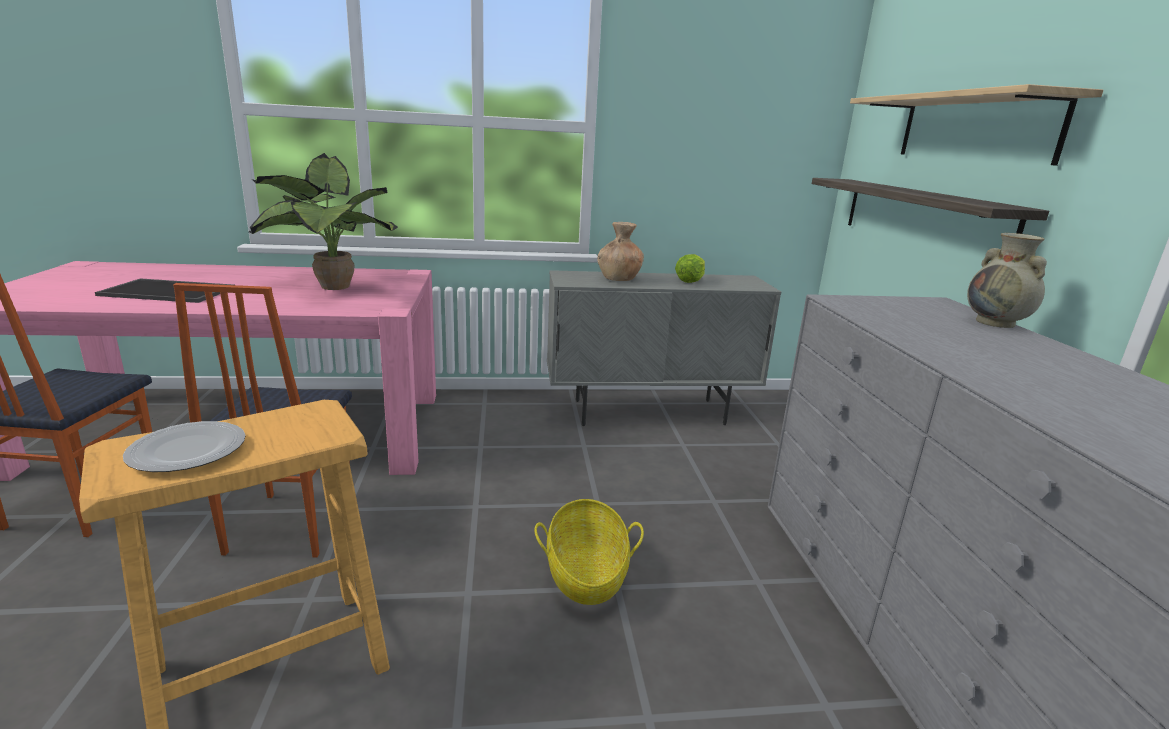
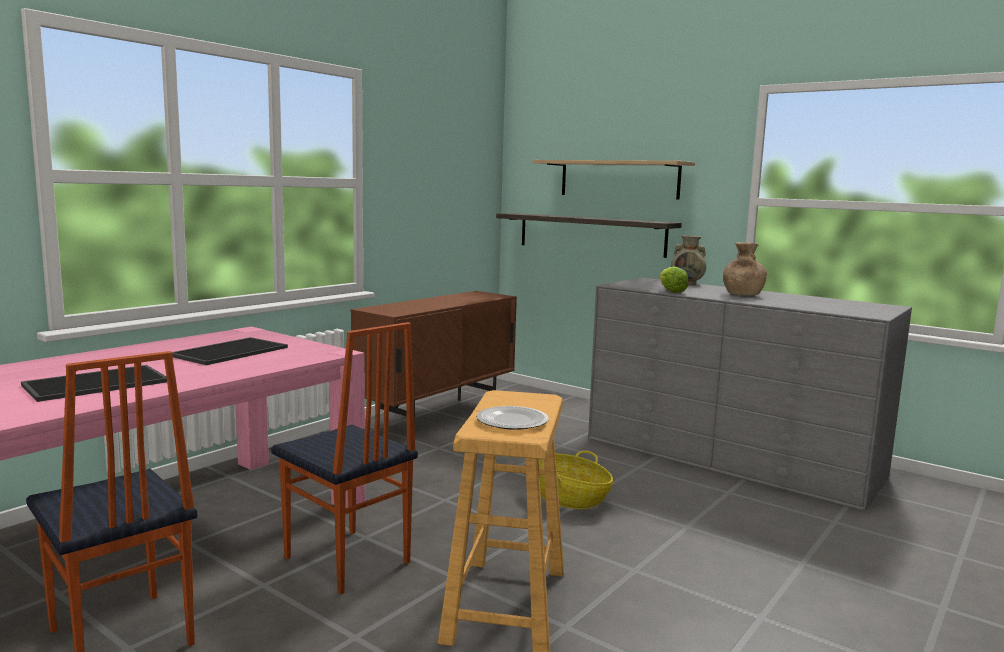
camera: 45 degrees left, 10 degrees down
potted plant [248,153,398,290] -> tray [173,337,288,365]
grey cabinet [547,270,781,426] -> brown cabinet [351,291,517,422]
brown vase [597,222,644,281] -> brown vase moved to [723,242,767,295]
lettuce [675,254,705,283] -> lettuce moved to [660,267,688,293]

